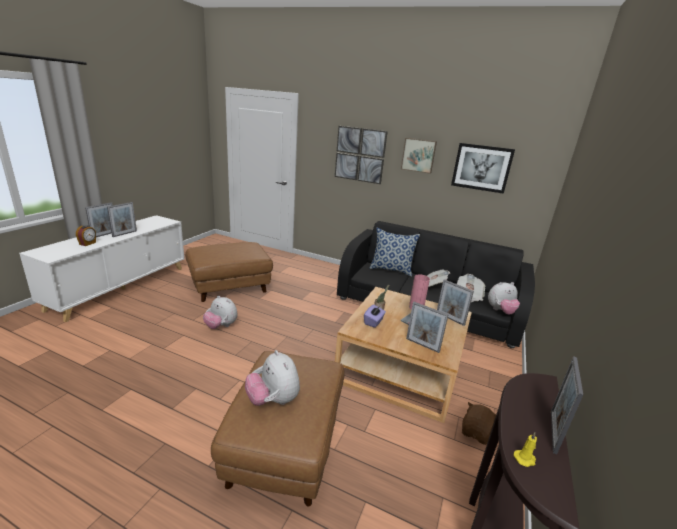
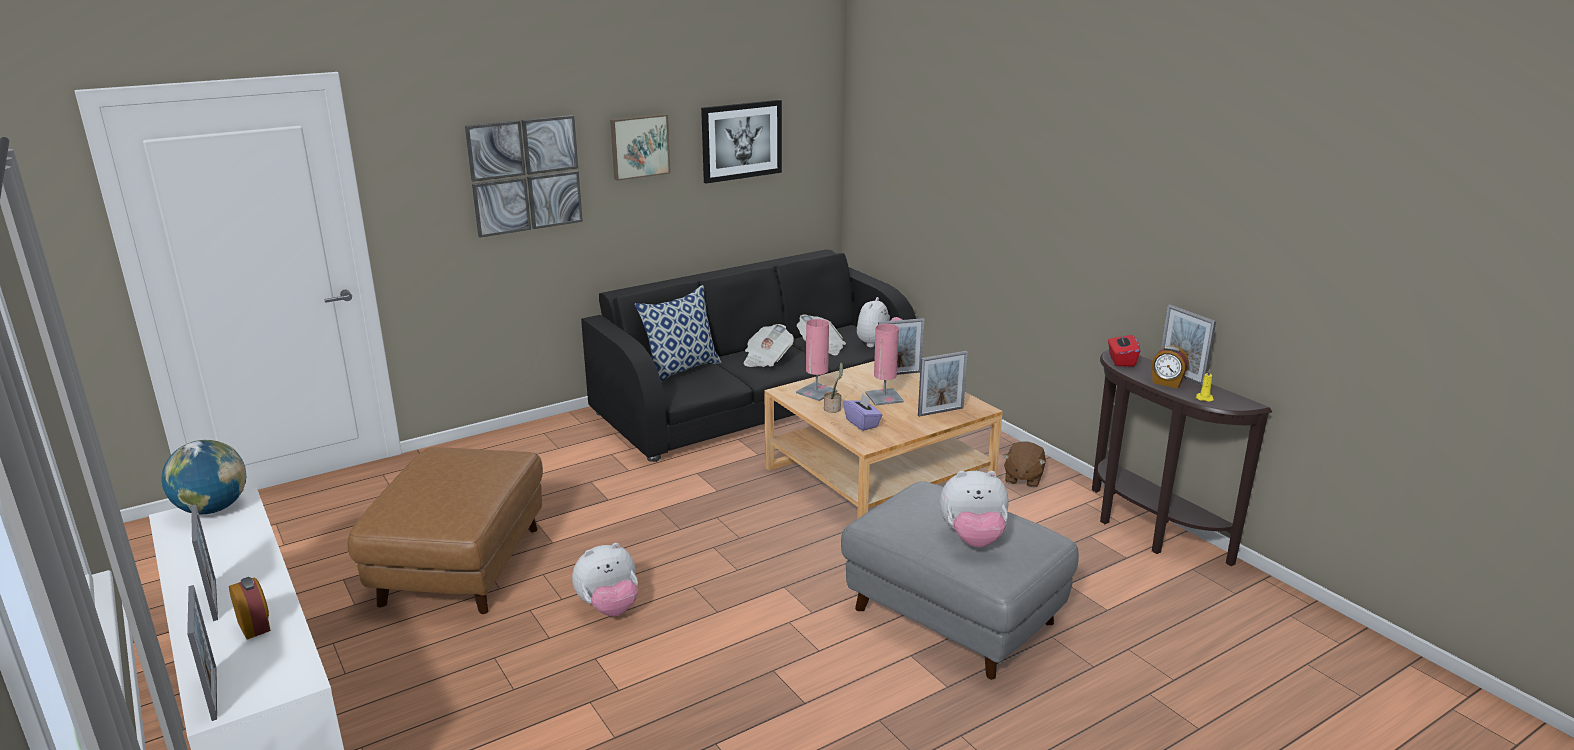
camera: 55 degrees left, 0 degrees up
picture frame [107,202,137,237] -> picture frame moved to [187,585,217,721]
brown ottoman [211,351,345,506] -> grey ottoman [841,481,1079,680]
brown plush toy [462,402,496,445] -> brown plush toy turned 135 degrees counterclockwise [1003,442,1046,488]
none -> globe [162,440,246,514]
none -> pink table lamp [796,319,838,401]
none -> red tissue box [1108,333,1140,367]
none -> alarm clock [1152,346,1189,389]

